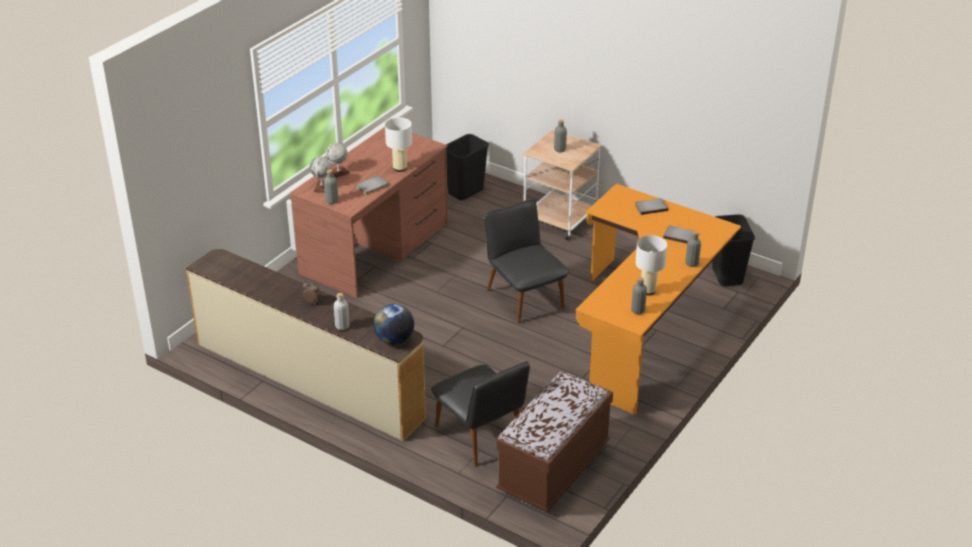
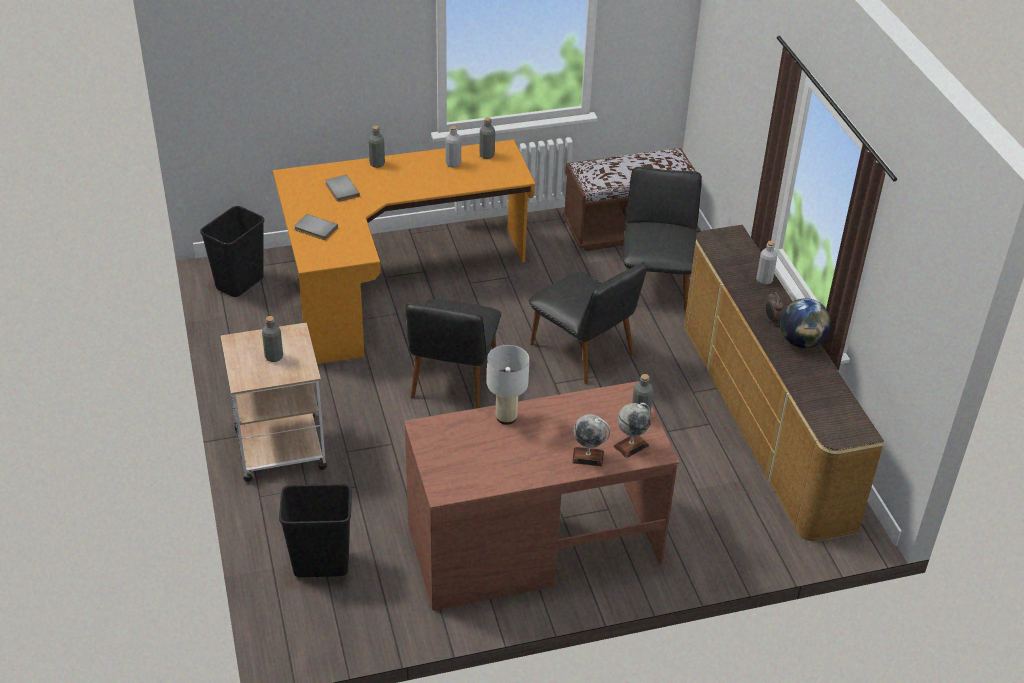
camera: 140 degrees left, 5 degrees up
grey book [355,175,389,195] -> none
globe [374,304,414,345] -> globe moved to [780,298,831,348]
white table lamp [636,235,667,295] -> grey bottle [445,126,461,168]
none -> black chair [529,262,647,384]

